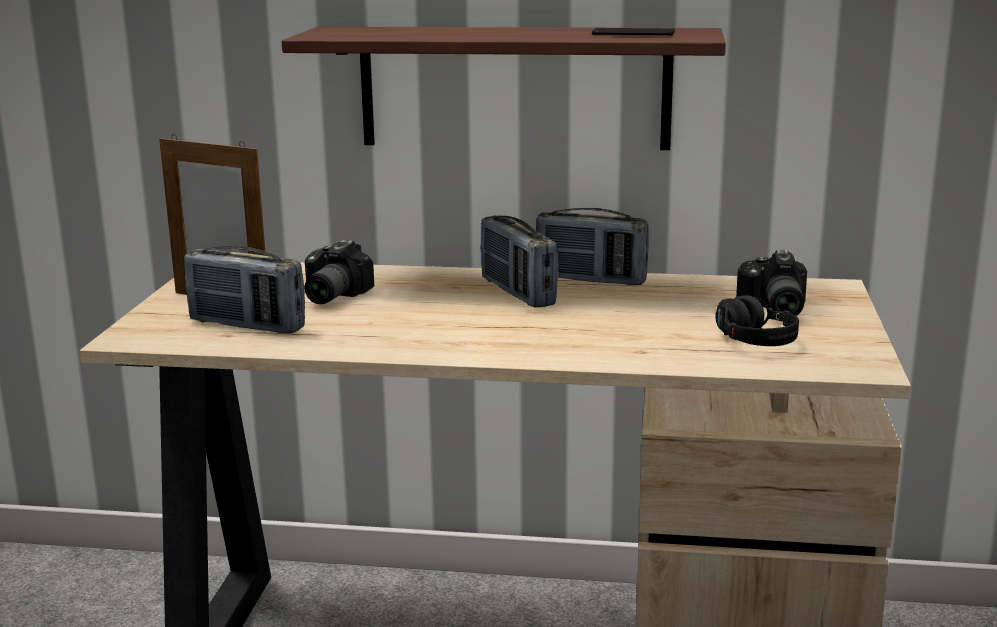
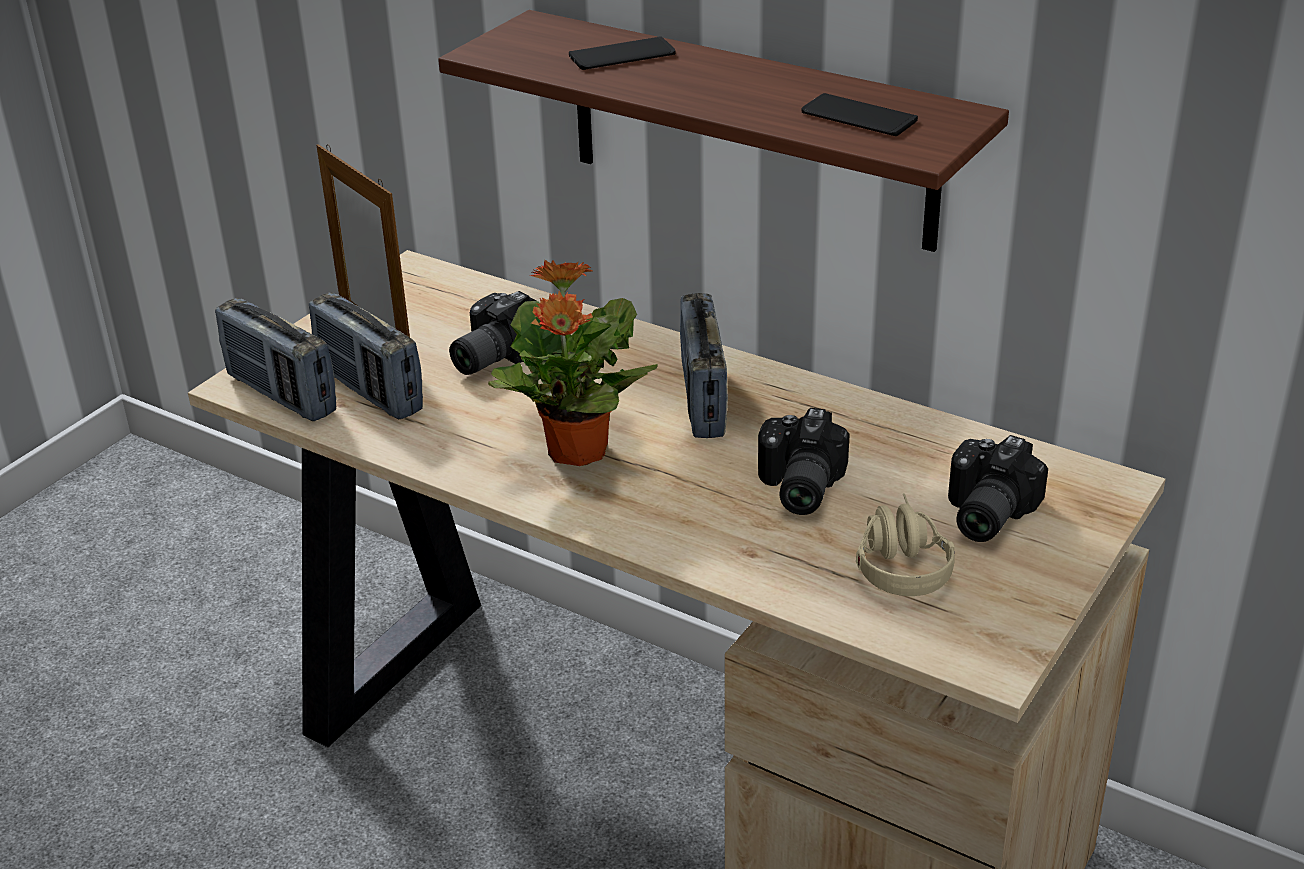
camera: 25 degrees right, 15 degrees up
radio [536,208,649,286] -> radio moved to [215,298,336,421]
black headphones [715,295,799,346] -> beige headphones [856,493,955,596]
none -> potted plant [488,260,658,466]
none -> phone [569,36,676,70]
none -> camera [758,408,850,515]

